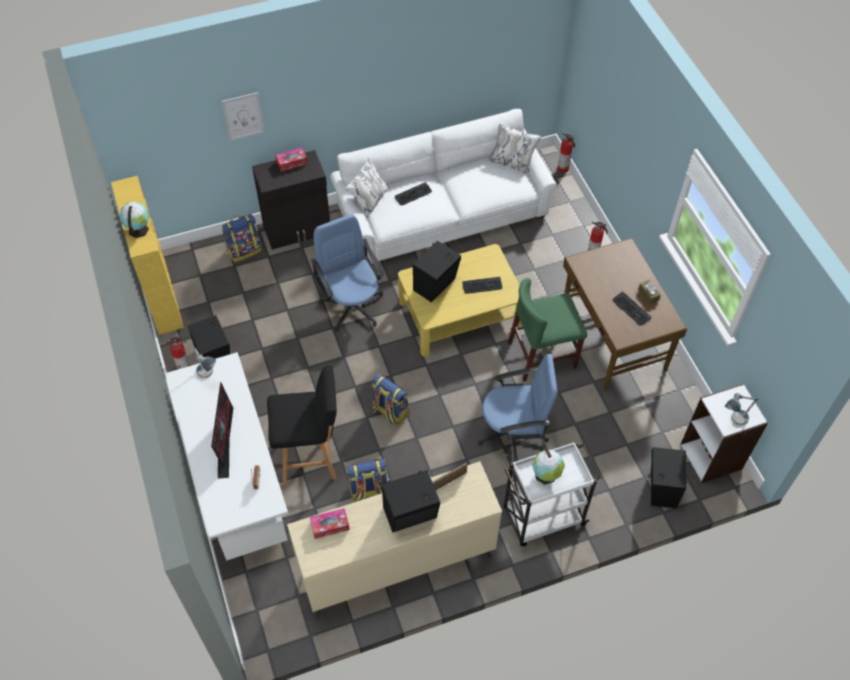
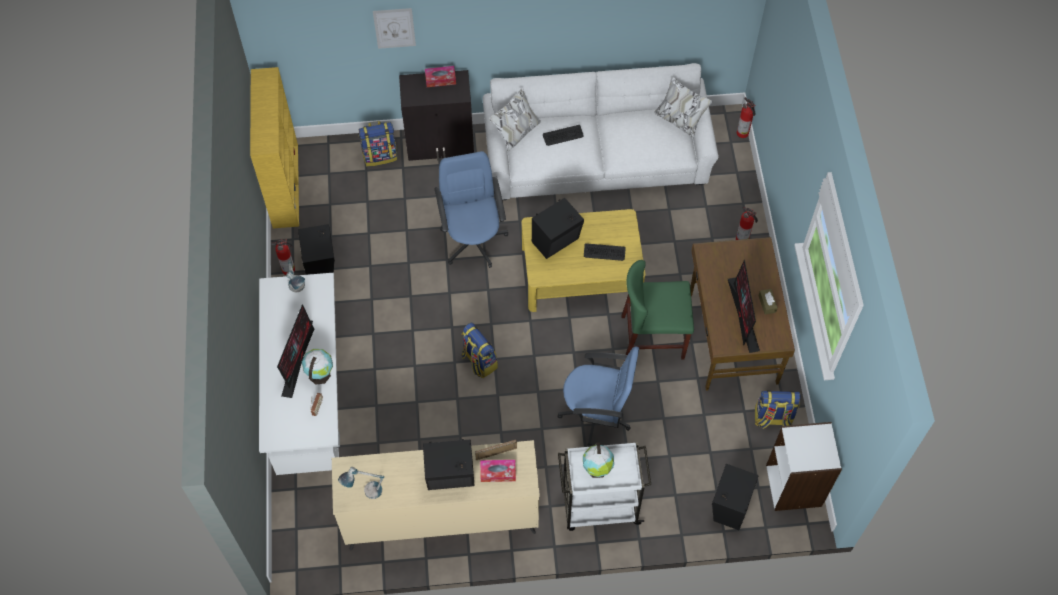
camera: 15 degrees right, 5 degrees up
globe [119,201,149,238] -> globe moved to [302,349,333,385]
black stool [267,366,337,485] -> none
tissue box [310,508,350,539] -> tissue box moved to [480,460,516,482]
backpack [347,459,388,502] -> backpack moved to [755,390,801,429]
keyboard [613,292,651,325] -> monitor [728,260,760,353]
table lamp [725,393,758,425] -> table lamp moved to [338,467,384,499]

